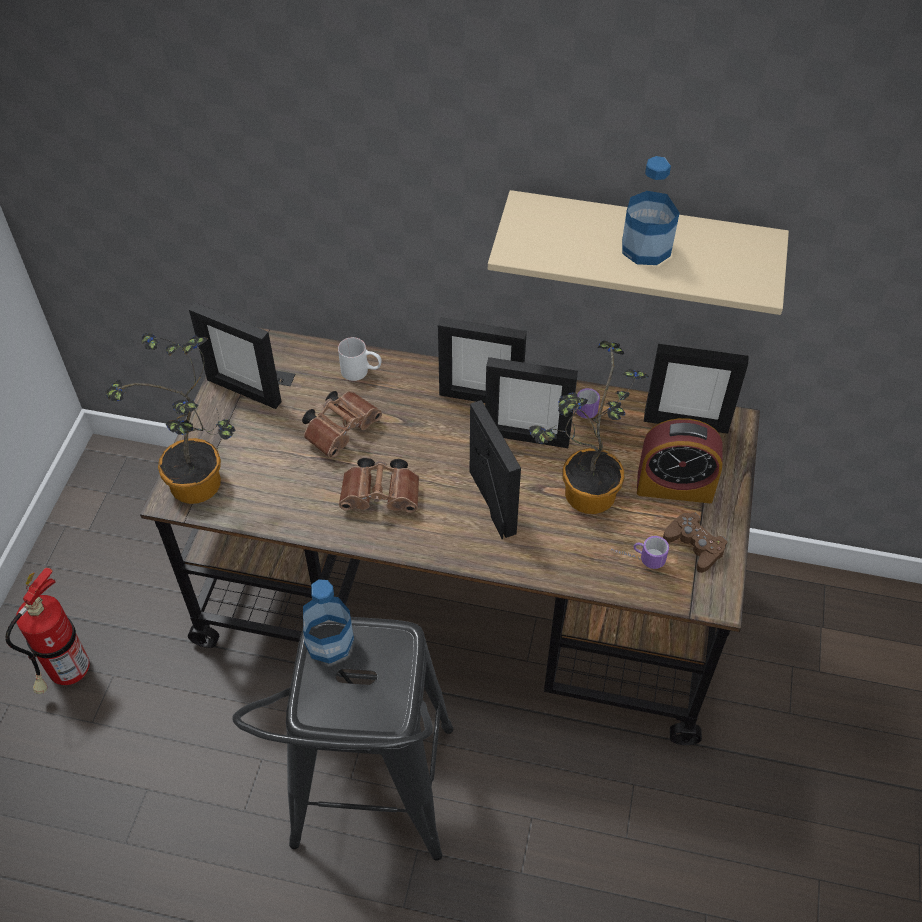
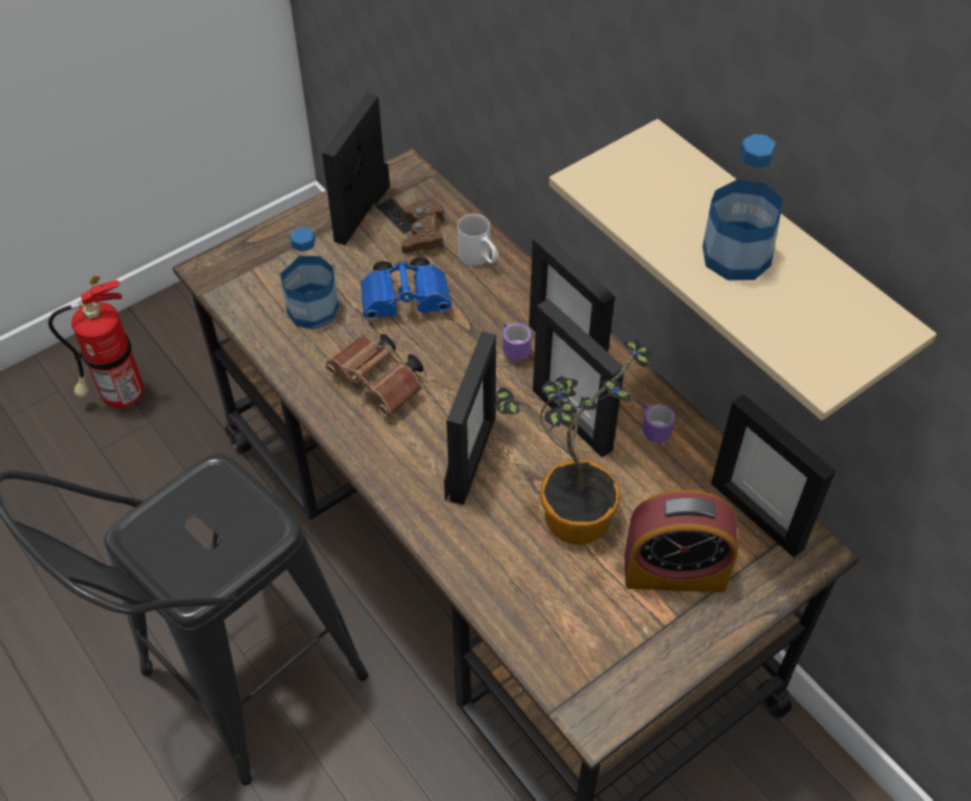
camera: 40 degrees right, 0 degrees up
potted plant [105,333,236,504] -> none
picture frame [189,303,282,409] -> picture frame turned 45 degrees clockwise [322,93,390,245]
brown binoculars [302,391,382,458] -> blue binoculars [361,257,452,320]
bottle [303,579,354,664] -> bottle moved to [280,227,339,329]
mug [611,536,669,569] -> mug moved to [492,322,531,360]
alarm clock [637,418,722,503] -> alarm clock turned 45 degrees counterclockwise [624,490,738,593]
brown game controller [663,512,727,573] -> brown game controller moved to [402,199,444,253]

